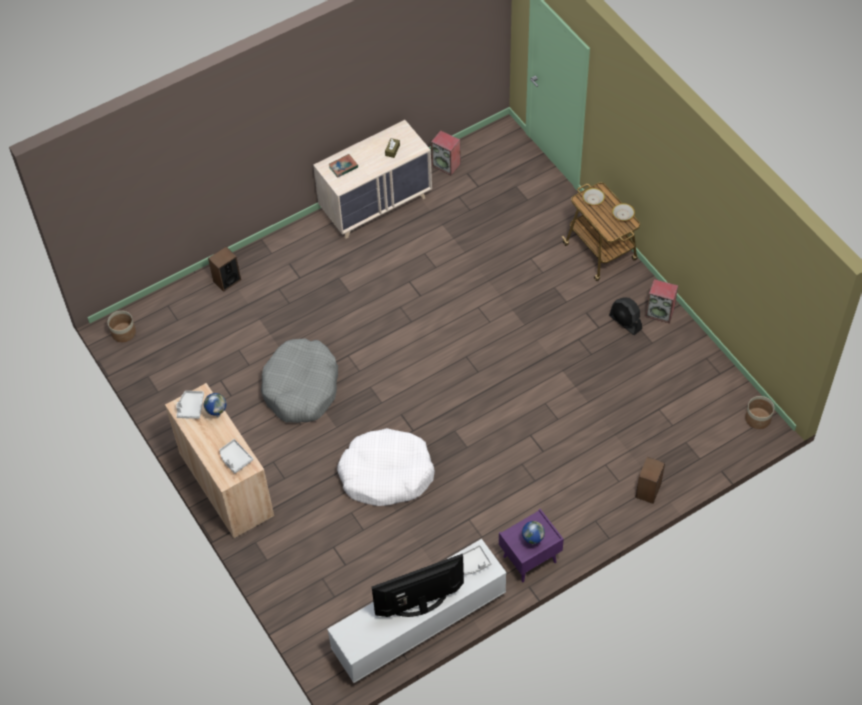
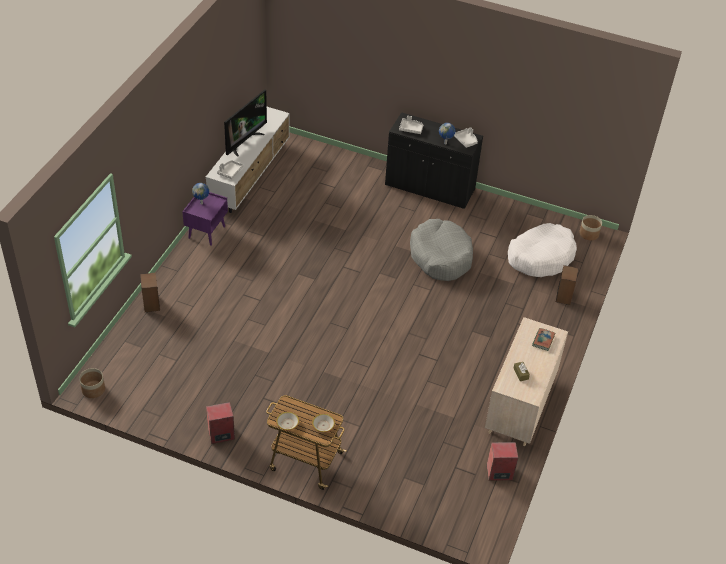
camera: 140 degrees right, 10 degrees down
beige cabinet [165,383,274,539] -> black cabinet [385,112,483,209]
white dog bed [337,428,435,506] -> white dog bed moved to [508,223,577,277]
black fan [609,297,642,335] -> none

